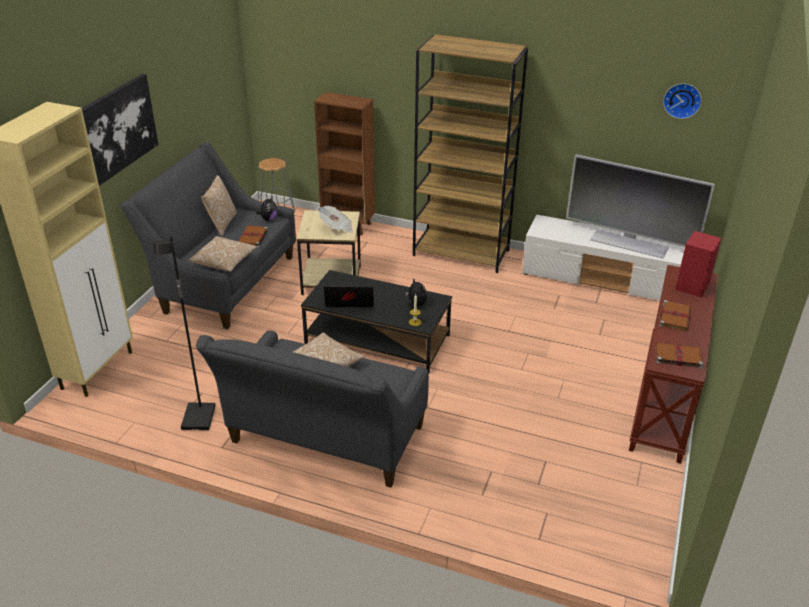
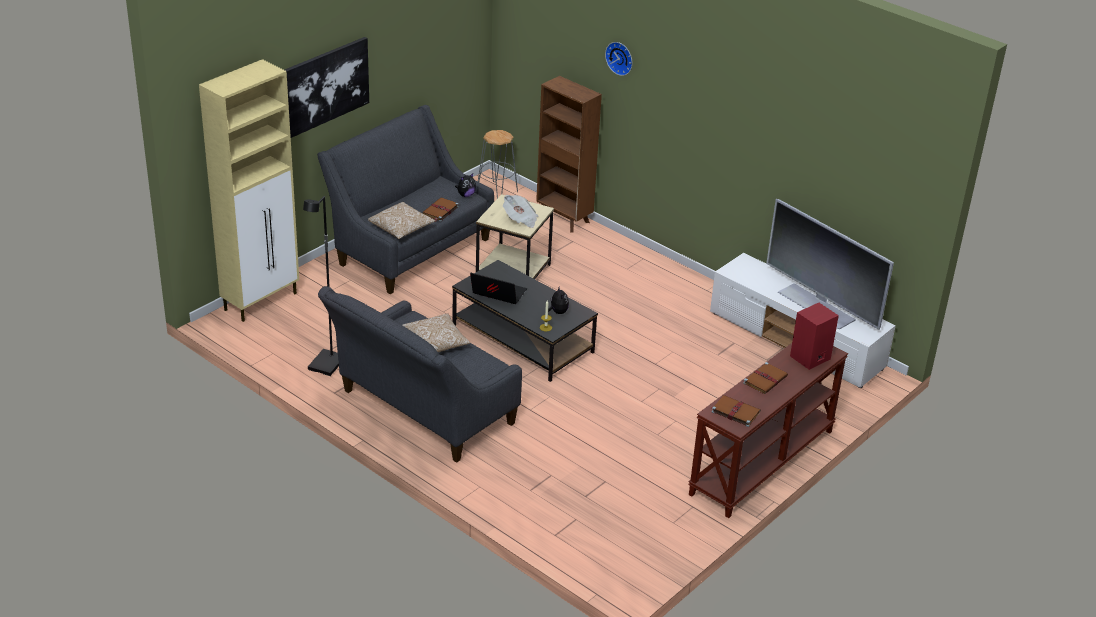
camera: 20 degrees right, 0 degrees up
pillow [201,175,237,236] -> none
brown bookcase [413,34,528,273] -> none
wall clock [663,83,702,119] -> wall clock moved to [605,42,632,76]

